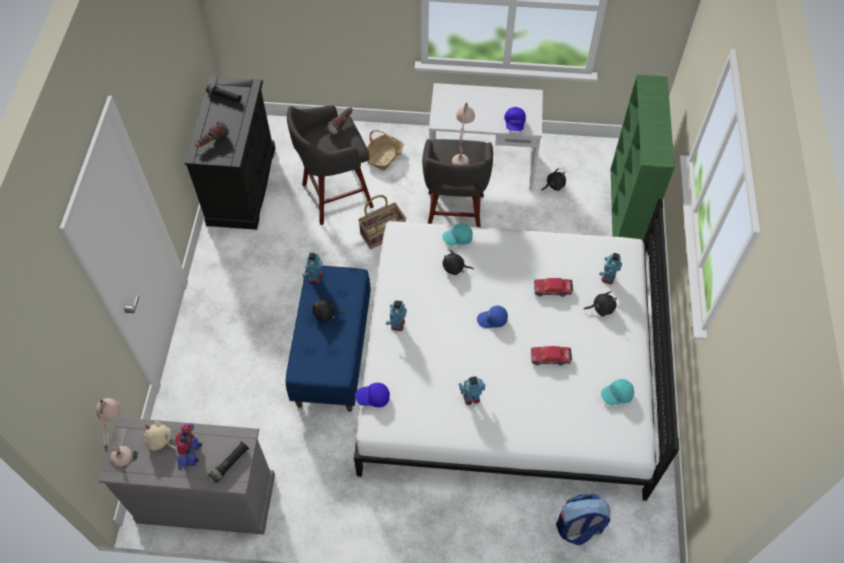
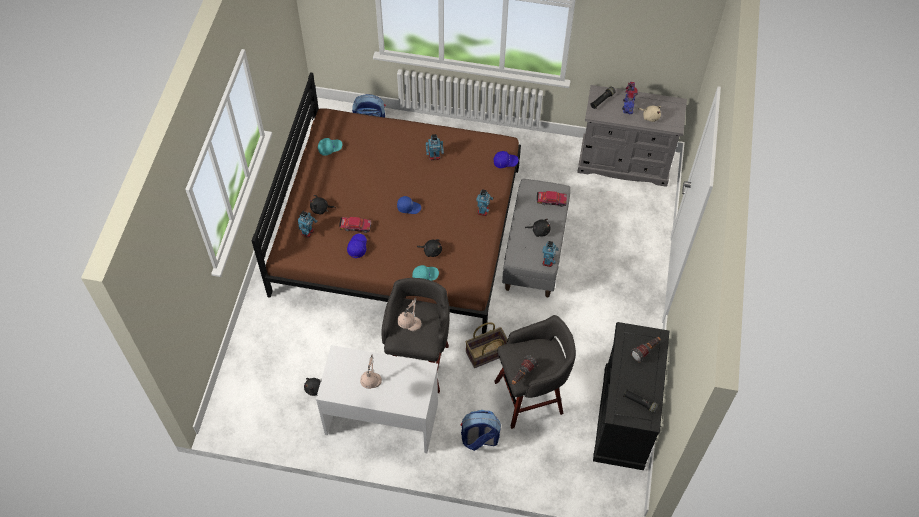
camera: 175 degrees left, 0 degrees up
beige table lamp [96,398,138,468] -> beige table lamp moved to [360,355,382,389]
blue bench [286,266,371,412] -> grey bench [502,179,570,297]
white bed [354,199,679,501] -> brown bed [252,72,521,334]
basket [367,130,404,171] -> backpack [461,410,501,451]
blue cap [504,107,526,131] -> blue cap moved to [347,233,367,258]
toy car [531,346,572,366] -> toy car moved to [537,191,567,207]
green bookcase [611,75,675,241] -> none

